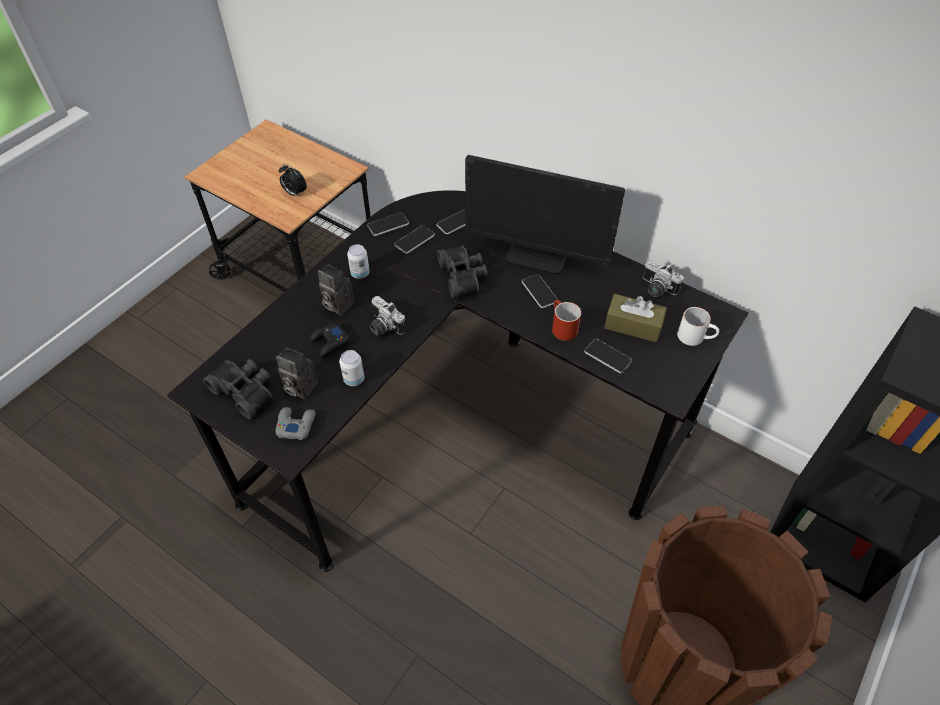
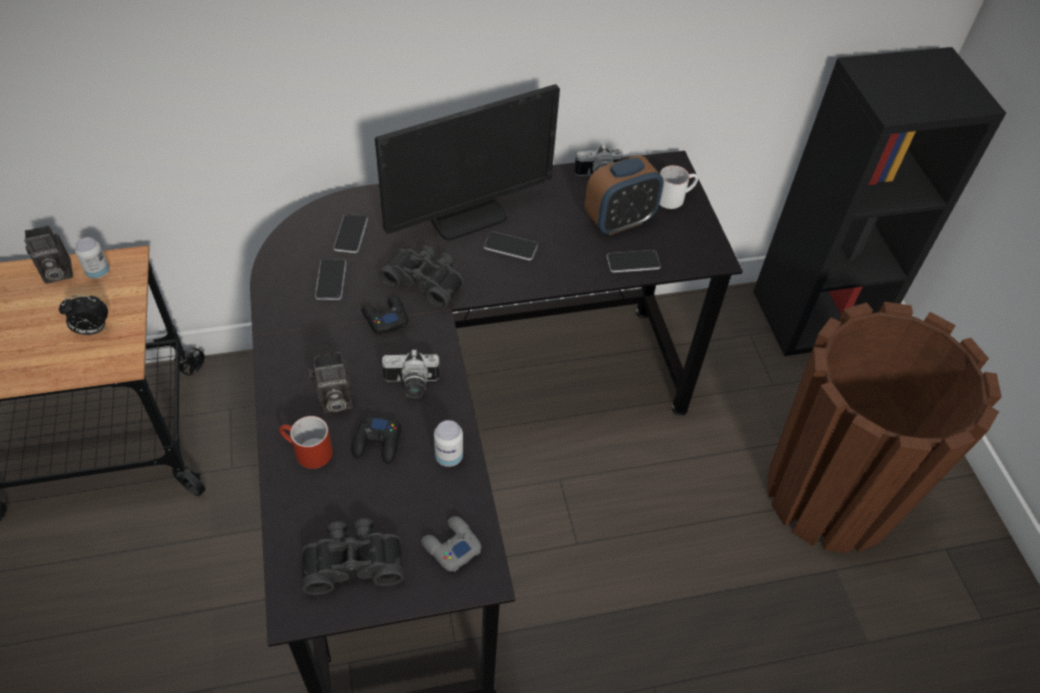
camera: 50 degrees left, 0 degrees up
camera [276,347,318,399] -> camera moved to [24,225,73,284]
can [347,244,370,279] -> can moved to [75,237,109,279]
phone [367,213,409,236] -> none
red mug [552,300,581,341] -> red mug moved to [279,416,333,469]
brown tissue box [604,294,667,342] -> alarm clock [584,155,664,235]
none -> black game controller [361,296,408,335]

